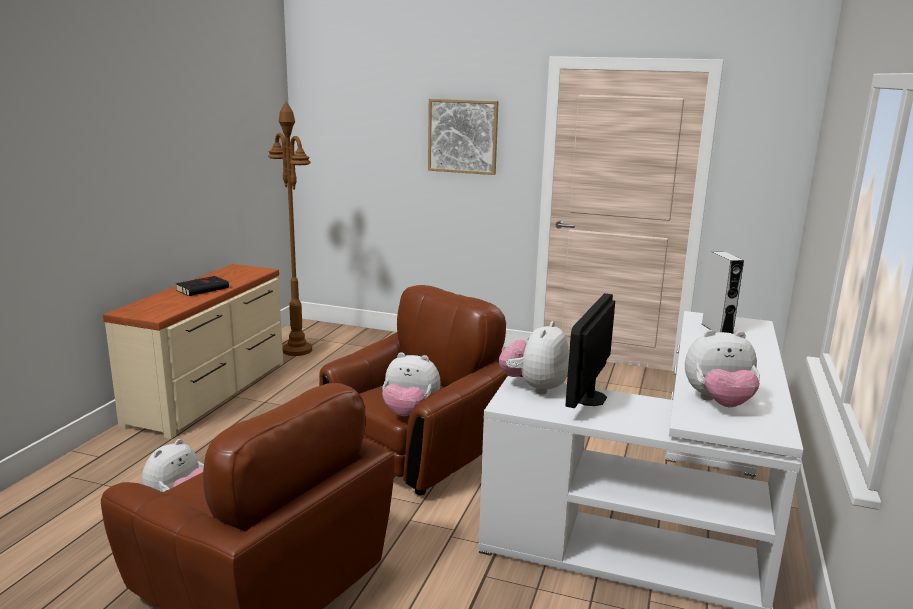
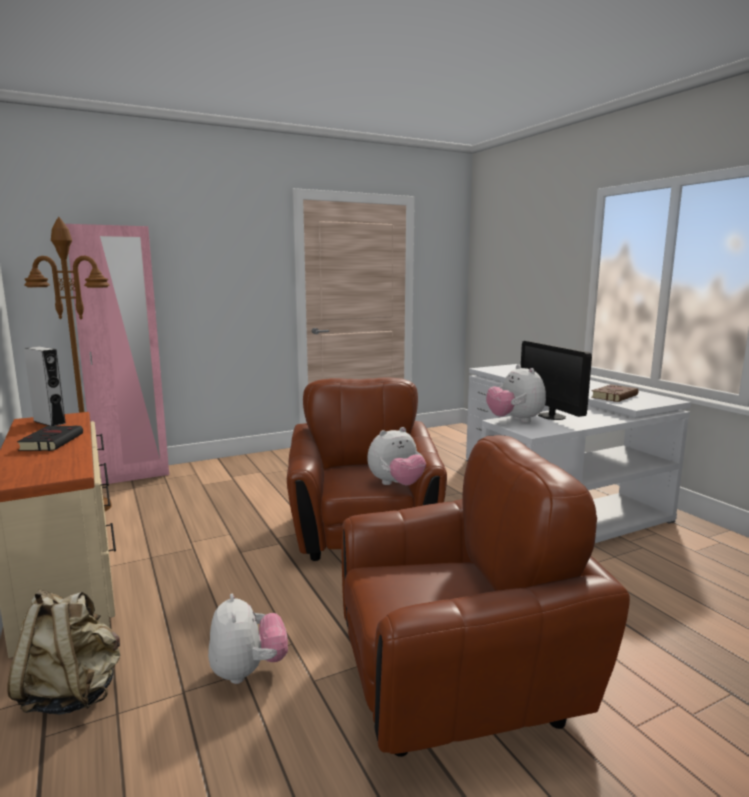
camera: 45 degrees left, 5 degrees down
picture [428,99,499,175] -> none
plush toy [685,330,760,407] -> brown book [591,384,639,402]
grey speaker [702,251,744,334] -> grey speaker moved to [24,346,66,426]
none -> beige backpack [8,590,120,714]
none -> pink wardrobe [65,224,169,484]

